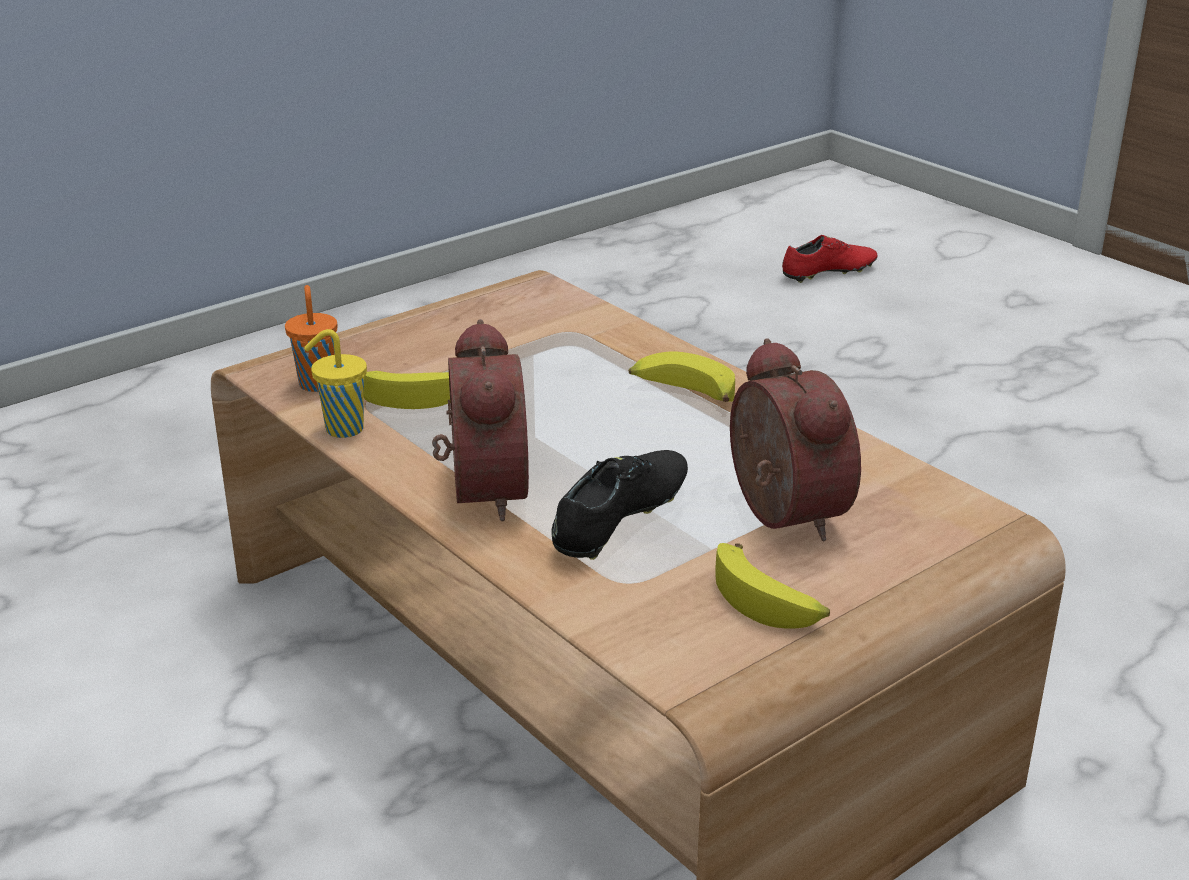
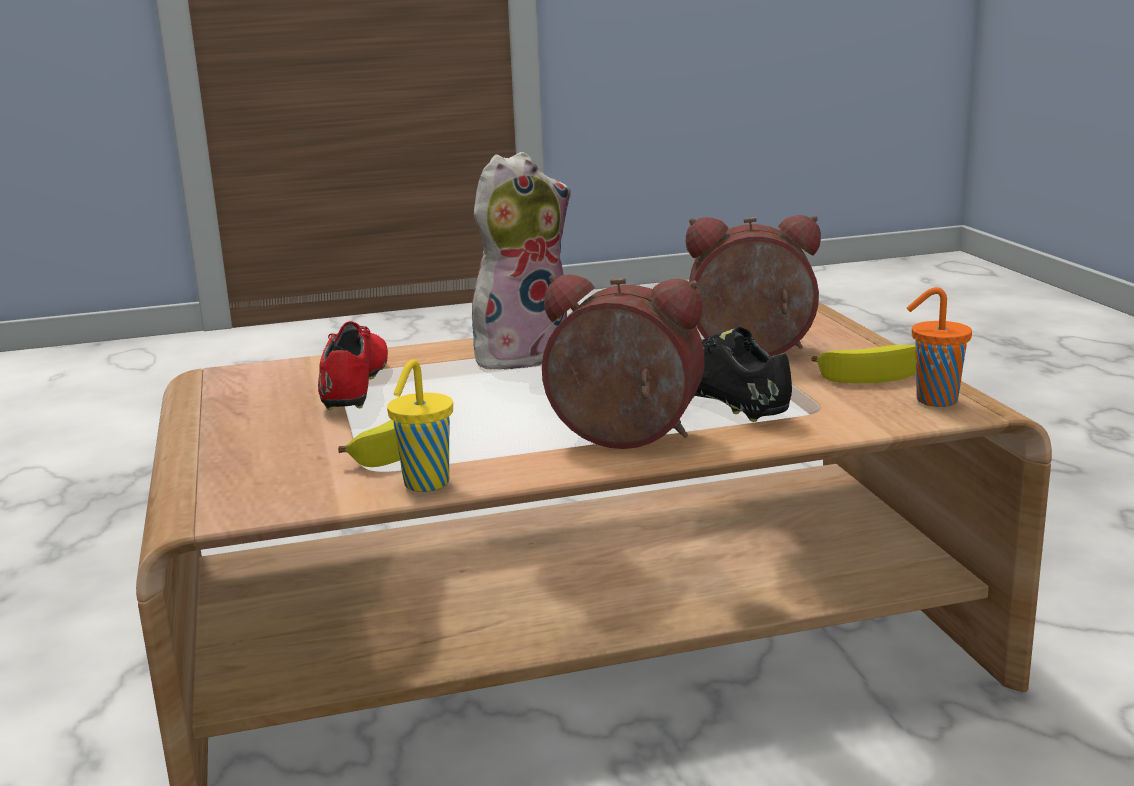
camera: 65 degrees left, 10 degrees down
orange cup [285,285,337,392] -> orange cup moved to [907,287,972,407]
banana [629,351,735,402] -> plush toy [472,152,571,370]
red shoe [782,235,877,283] -> red shoe moved to [318,321,388,410]

